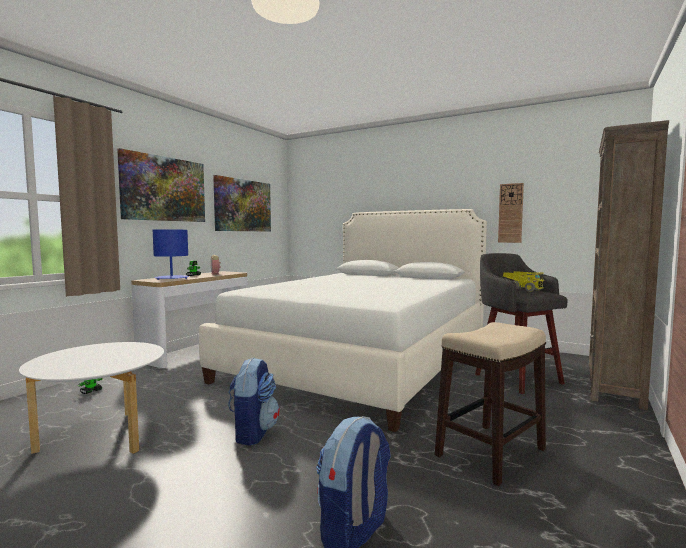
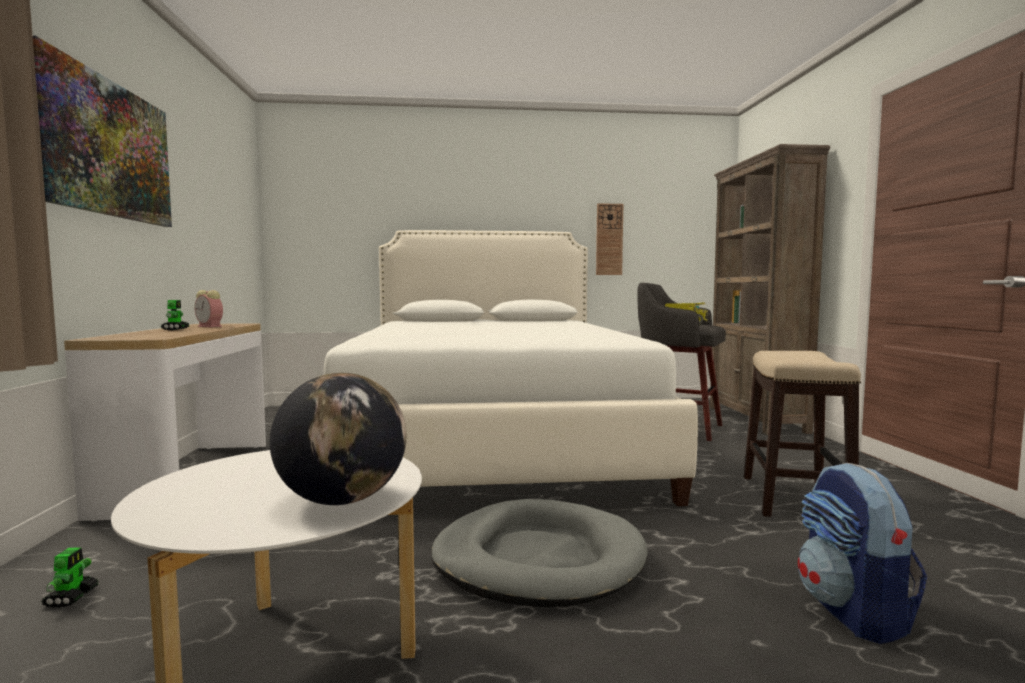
camera: 35 degrees left, 0 degrees up
blue table lamp [153,229,189,280] -> none
picture [213,175,271,232] -> none
backpack [228,357,280,446] -> grey dog bed [431,499,648,607]
none -> globe [270,373,406,505]

